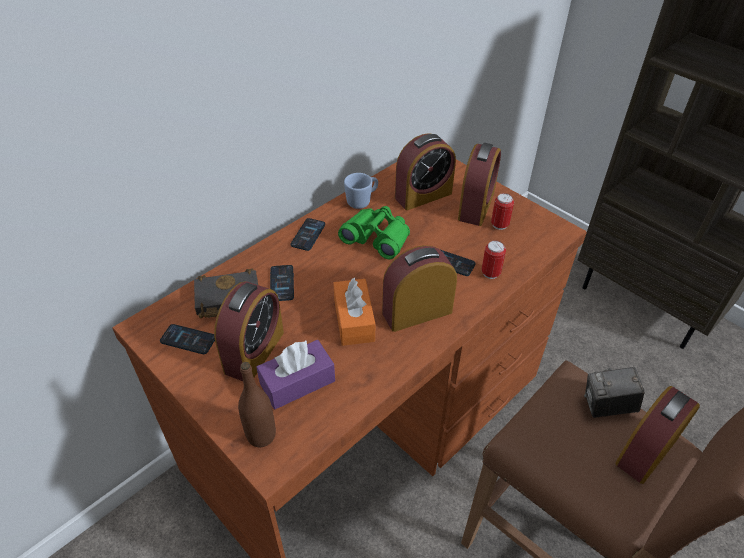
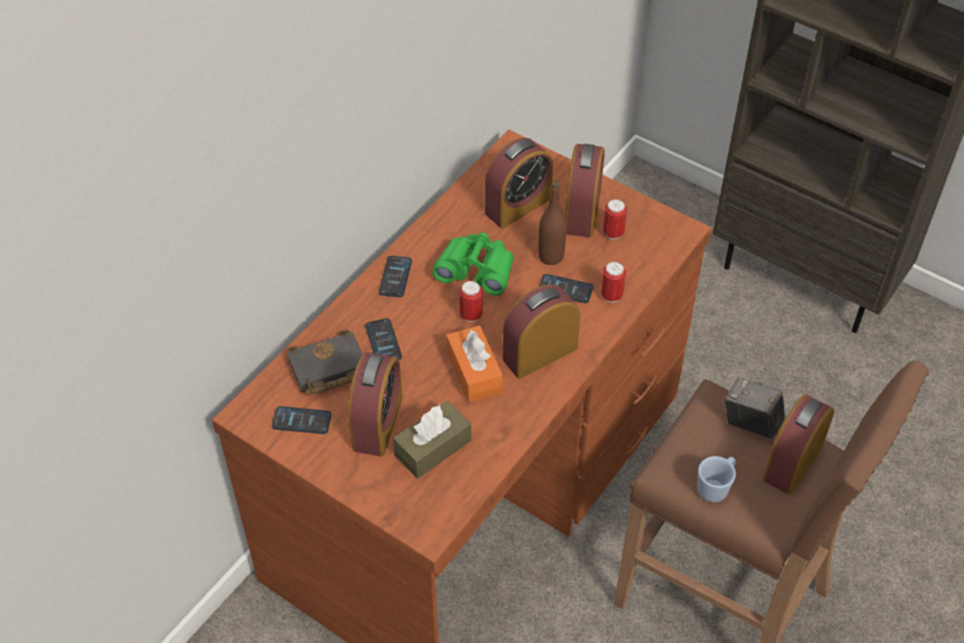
camera: 10 degrees left, 5 degrees up
brown bottle [238,362,276,447] -> brown bottle moved to [538,181,567,265]
purple tissue box [256,340,335,409] -> brown tissue box [393,401,471,479]
blue mug [344,173,378,209] -> blue mug moved to [697,456,736,502]
camera [584,367,644,418] -> camera turned 45 degrees clockwise [725,378,785,439]
none -> can [459,281,482,322]

